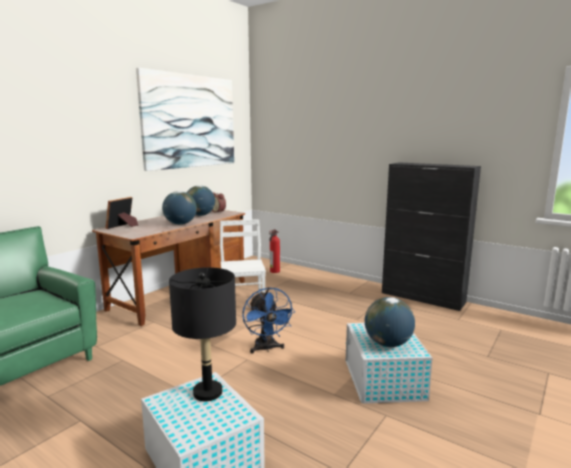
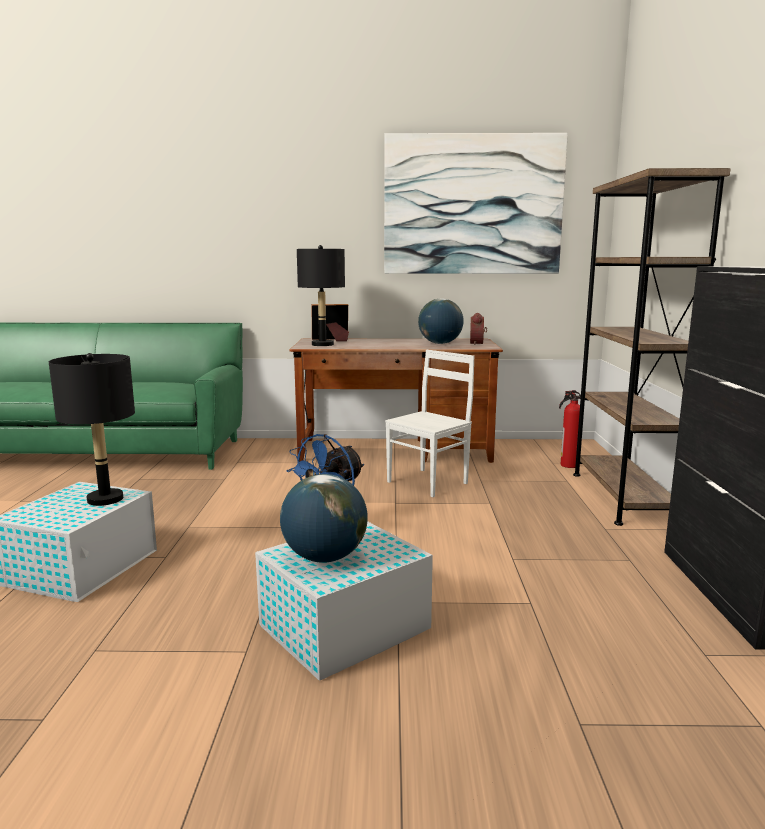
camera: 55 degrees right, 0 degrees up
globe [162,191,197,225] -> none
none -> black table lamp [297,245,345,346]
none -> brown bookcase [573,168,731,526]

